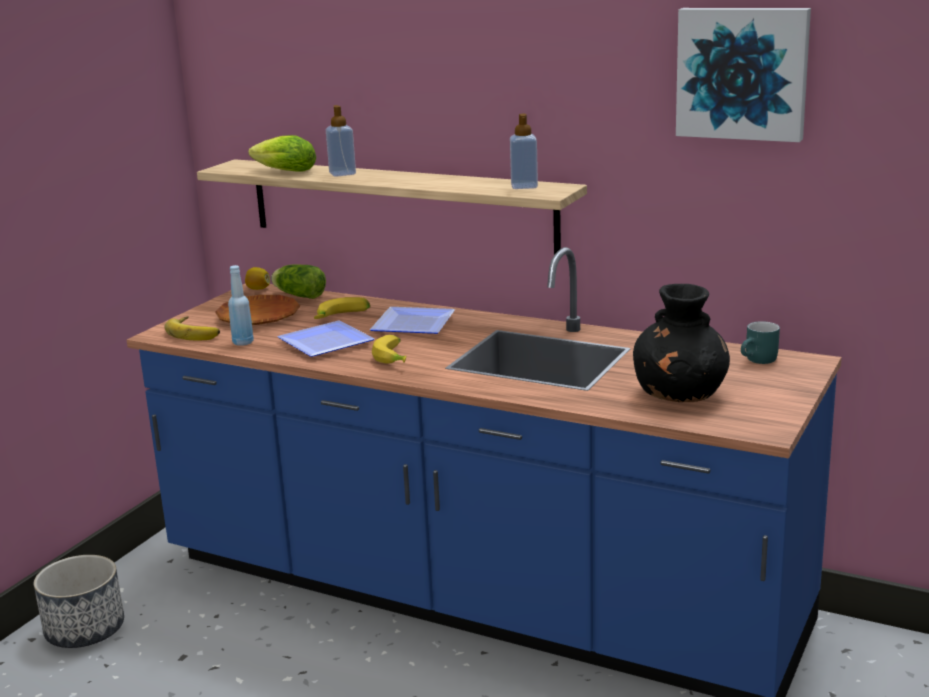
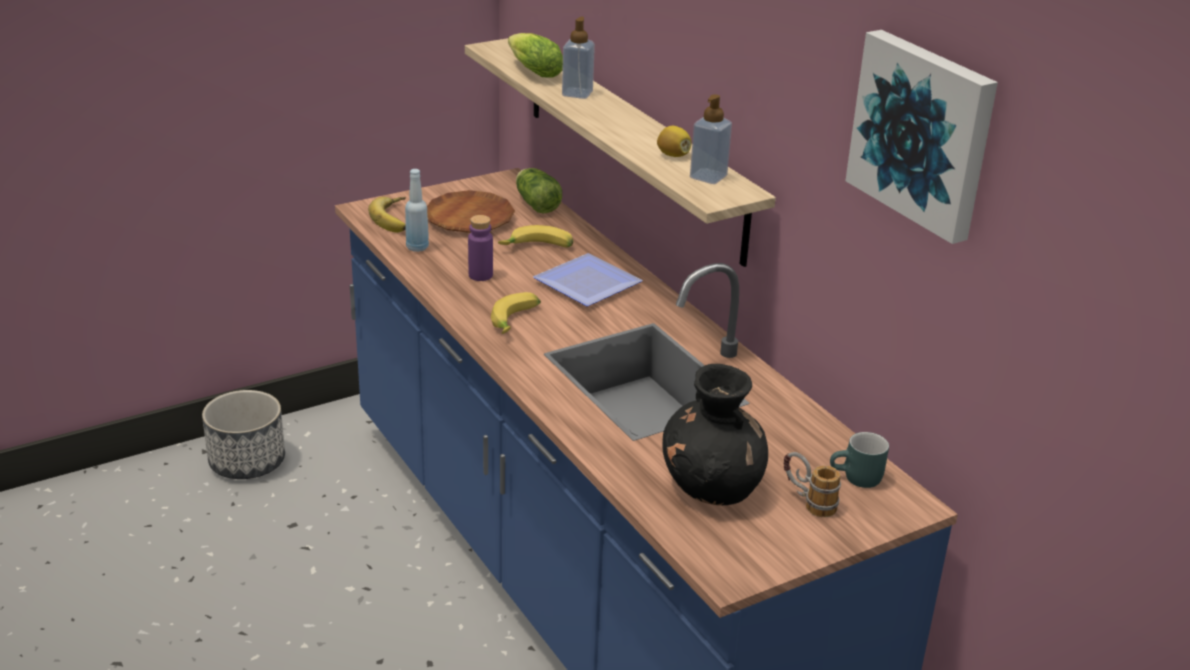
camera: 30 degrees right, 10 degrees up
lemon [245,267,270,290] -> lemon moved to [657,126,692,157]
plate [278,321,375,357] -> purple bottle [468,215,493,281]
none -> mug [783,452,841,517]

